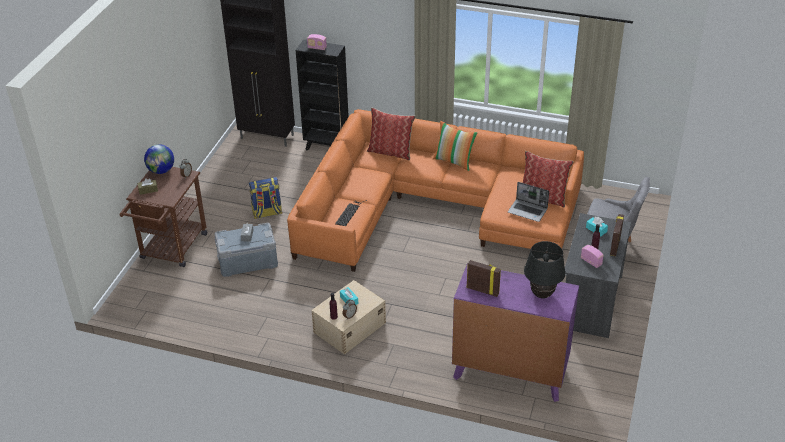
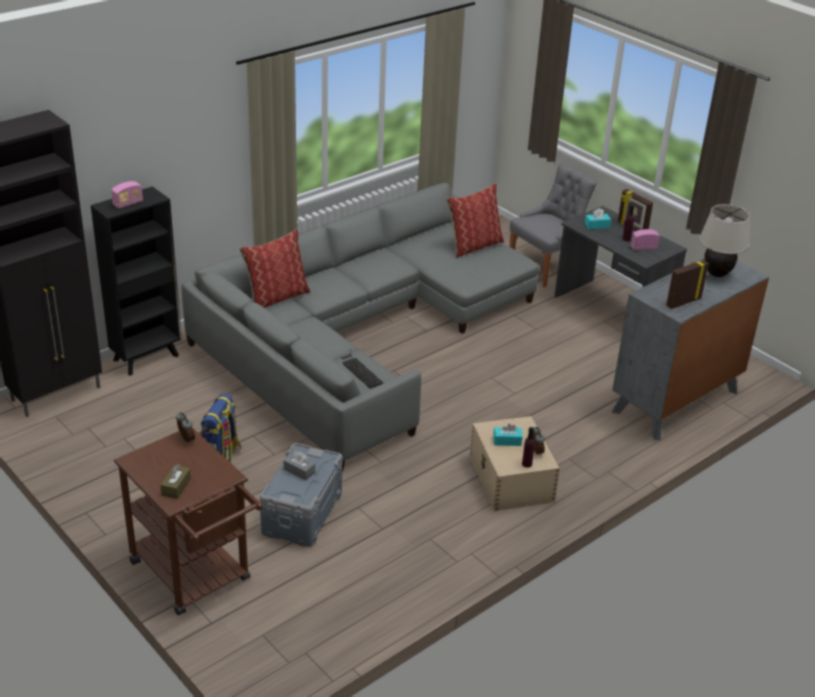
camera: 60 degrees left, 5 degrees down
globe [144,144,174,174] -> none
orange sofa [287,109,584,272] -> grey sofa [182,183,539,472]
pillow [433,121,477,171] -> none
purple dresser [452,264,579,402] -> grey dresser [612,258,769,440]
laptop [508,182,549,222] -> none
black table lamp [524,241,566,298] -> beige table lamp [699,204,750,277]

